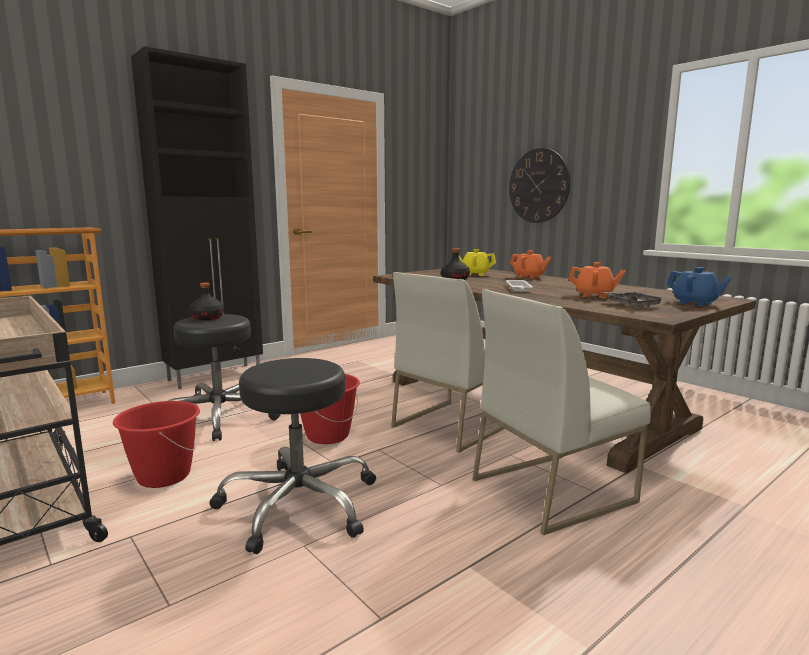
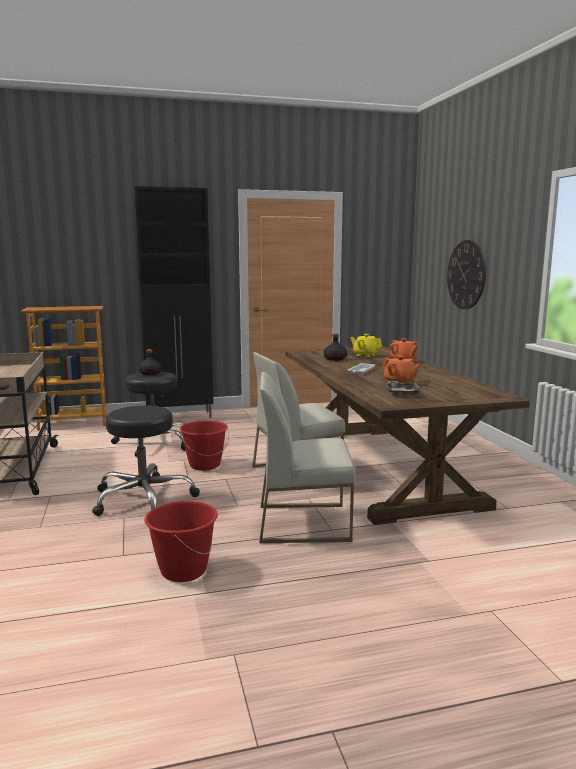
camera: 25 degrees right, 0 degrees up
red bucket [113,401,200,488] -> red bucket moved to [144,501,218,582]
blue teapot [667,267,732,306] -> none

